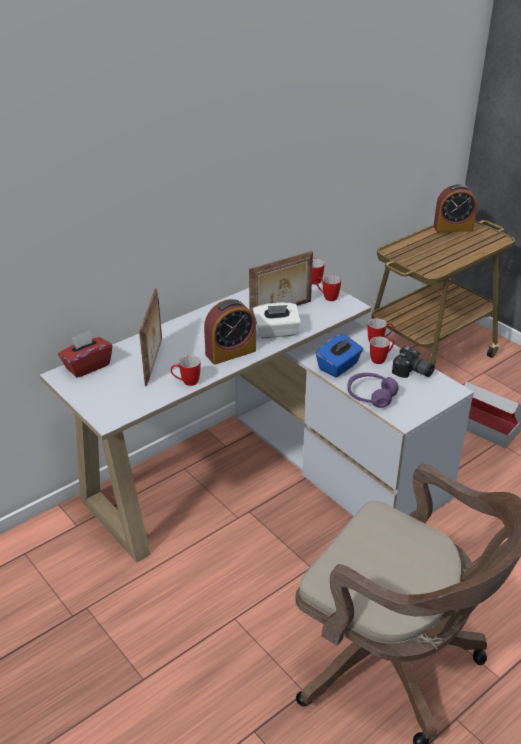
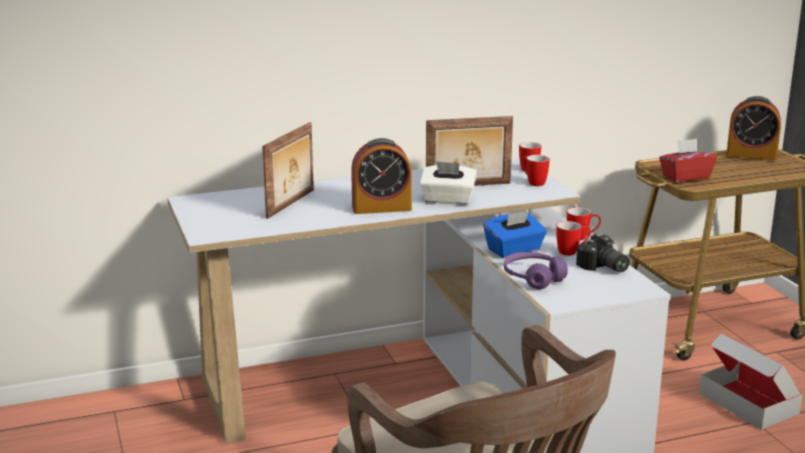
camera: 20 degrees right, 15 degrees down
red tissue box [58,331,112,378] -> red tissue box moved to [659,139,717,182]
mug [171,355,201,386] -> none

